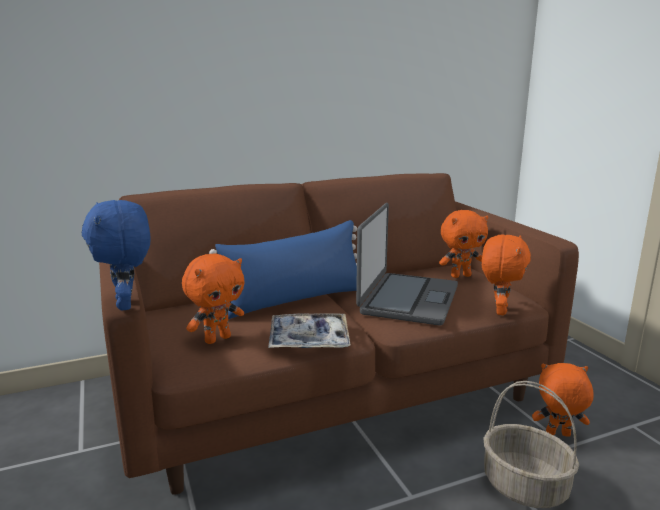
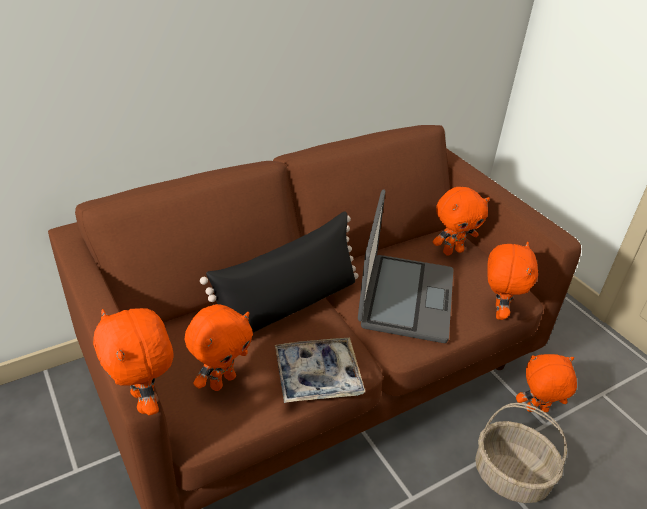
camera: 10 degrees left, 20 degrees up
blue plush toy [82,200,150,311] -> orange plush toy [93,308,174,415]
blue pillow [209,220,357,319] -> black pillow [200,211,358,333]

